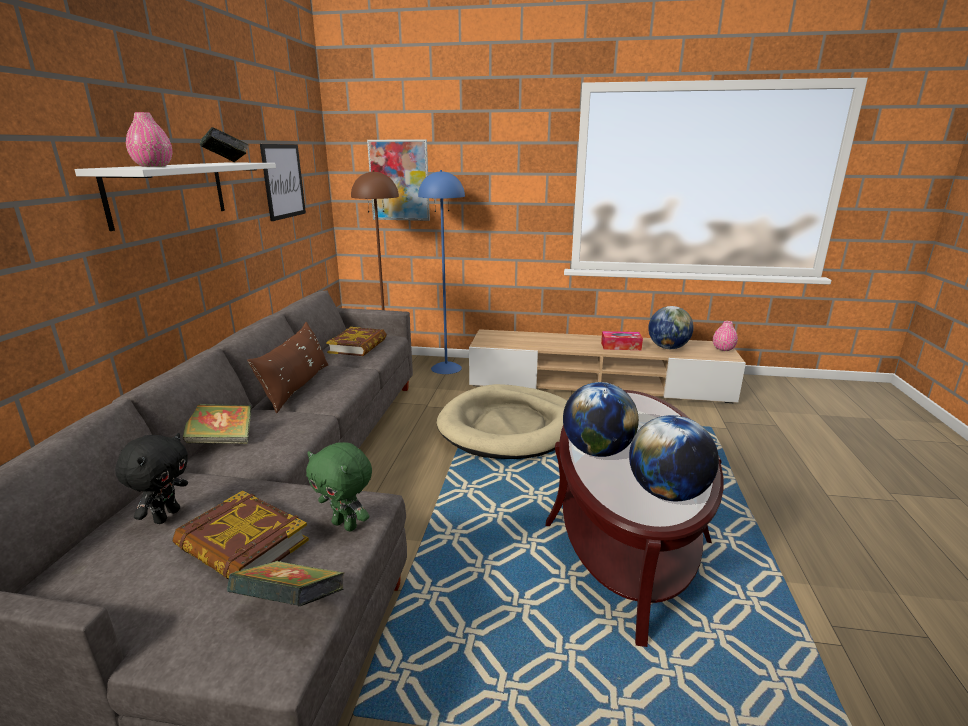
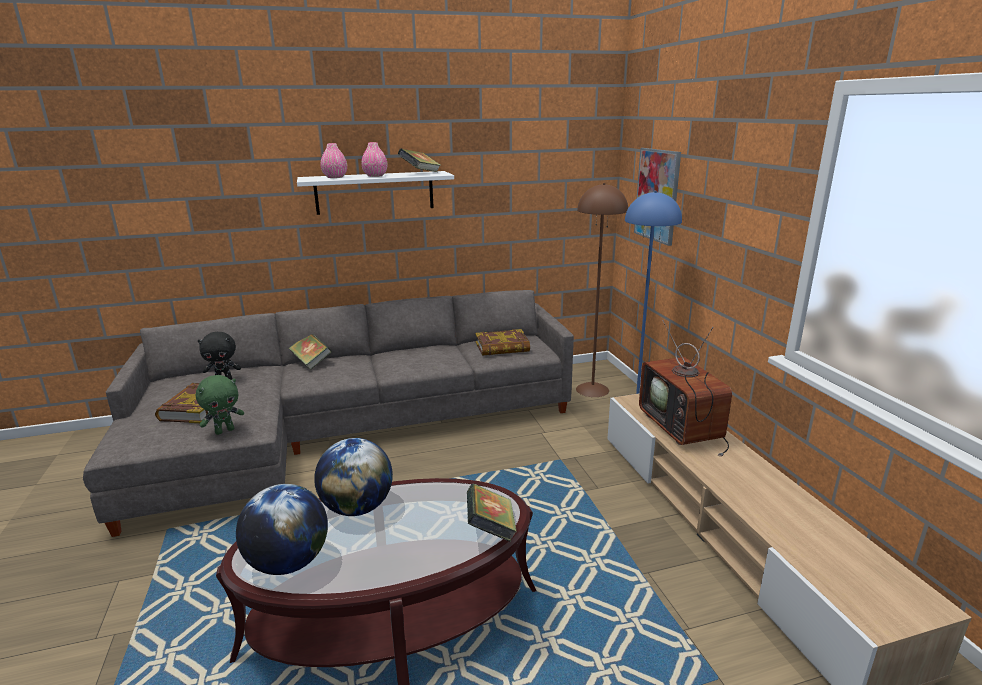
camera: 65 degrees right, 0 degrees up
book [227,561,344,606] -> book moved to [467,484,517,542]
brown pillow [247,322,328,413] -> none
picture [260,144,306,221] -> none
green plush toy [306,442,372,532] -> green plush toy turned 135 degrees counterclockwise [196,375,244,435]
beige dog bed [437,384,567,459] -> none
tissue box [601,331,643,350] -> none
globe [648,306,694,349] -> none
pink vase [713,321,738,351] -> pink vase moved to [361,142,388,177]
none -> television [639,320,732,457]

